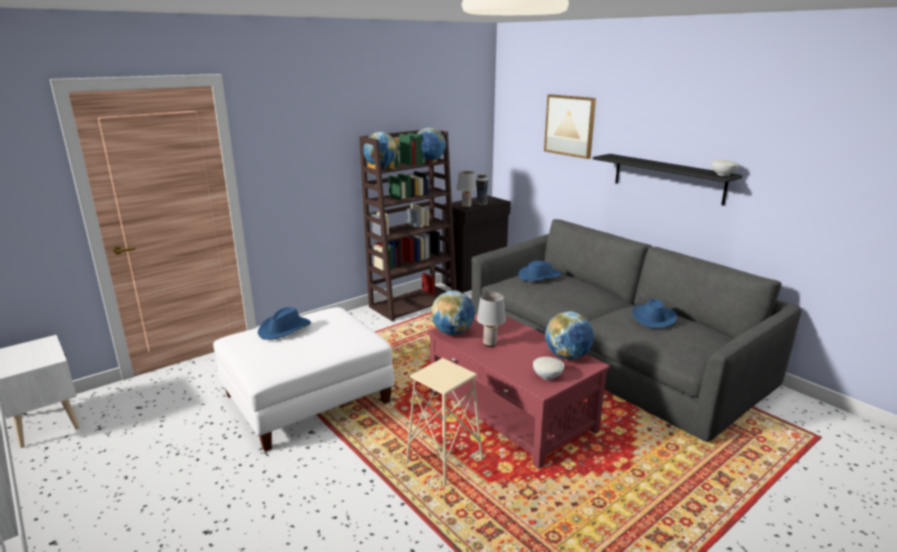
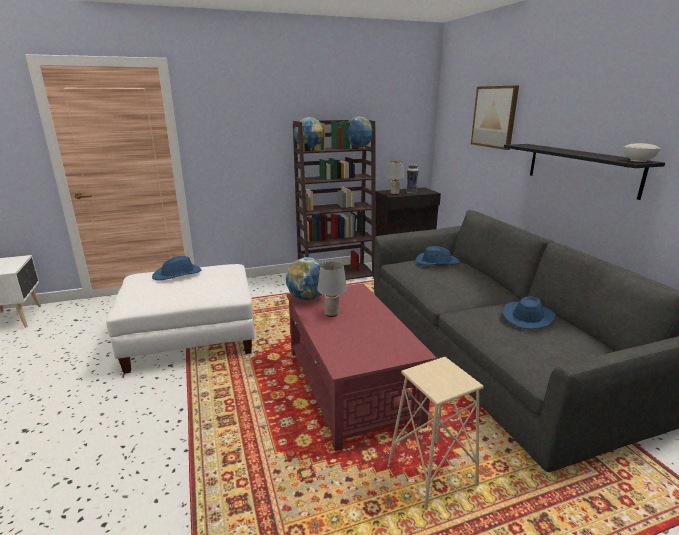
camera: 20 degrees right, 0 degrees up
beige stool [406,358,483,487] -> beige stool moved to [388,357,484,510]
white bowl [533,357,564,380] -> none
globe [545,311,594,360] -> none

